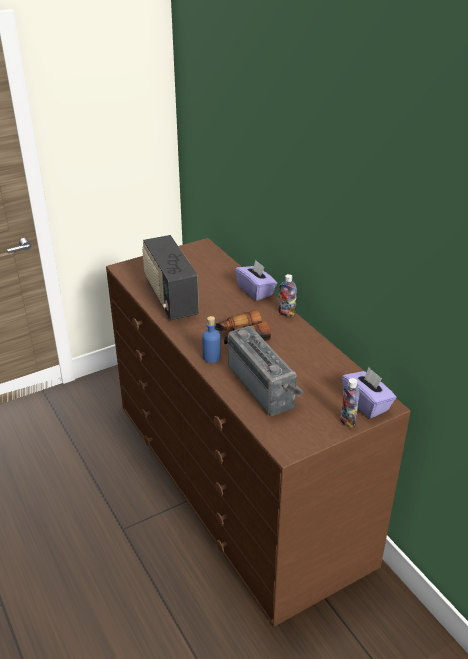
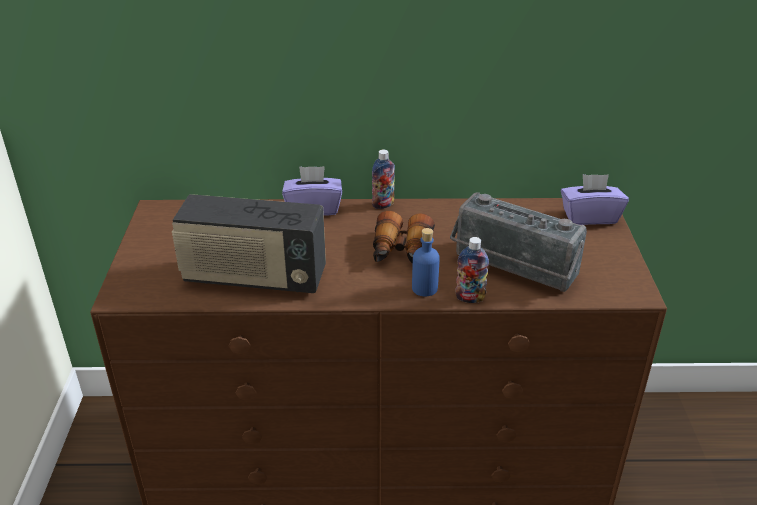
camera: 60 degrees left, 0 degrees up
radio [228,326,303,416] -> radio turned 150 degrees counterclockwise [450,192,587,292]
bottle [340,378,360,428] -> bottle moved to [455,237,489,303]

